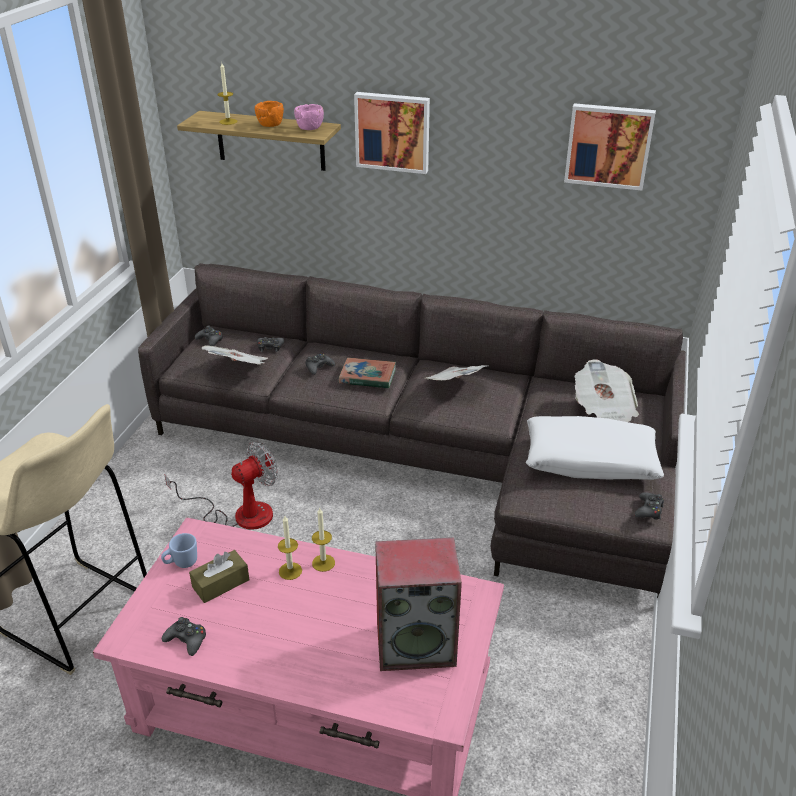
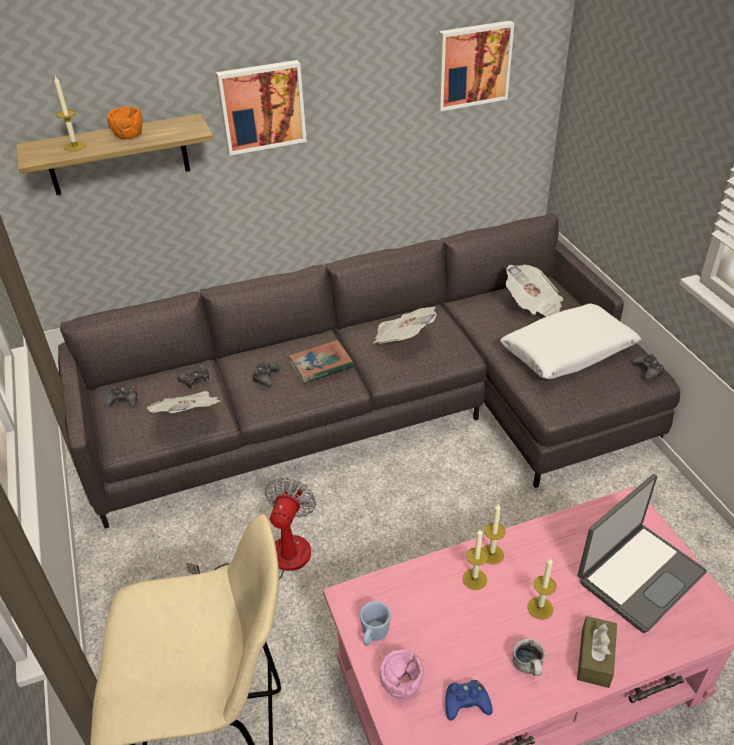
camera: 35 degrees left, 5 degrees up
black game controller [162,617,206,656] -> blue game controller [445,680,493,721]
brown tissue box [189,550,250,603] -> brown tissue box moved to [577,616,617,688]
pink bowl [294,104,324,130] -> pink bowl moved to [379,649,424,699]
speaker [375,538,462,671] -> laptop [578,474,707,633]
none -> mug [513,639,545,676]
none -> candle [527,558,556,620]

